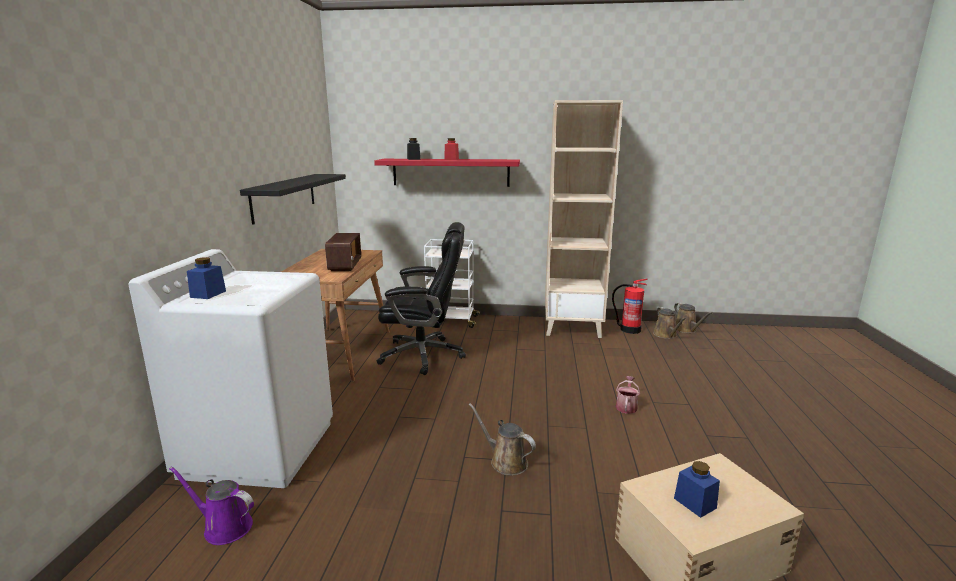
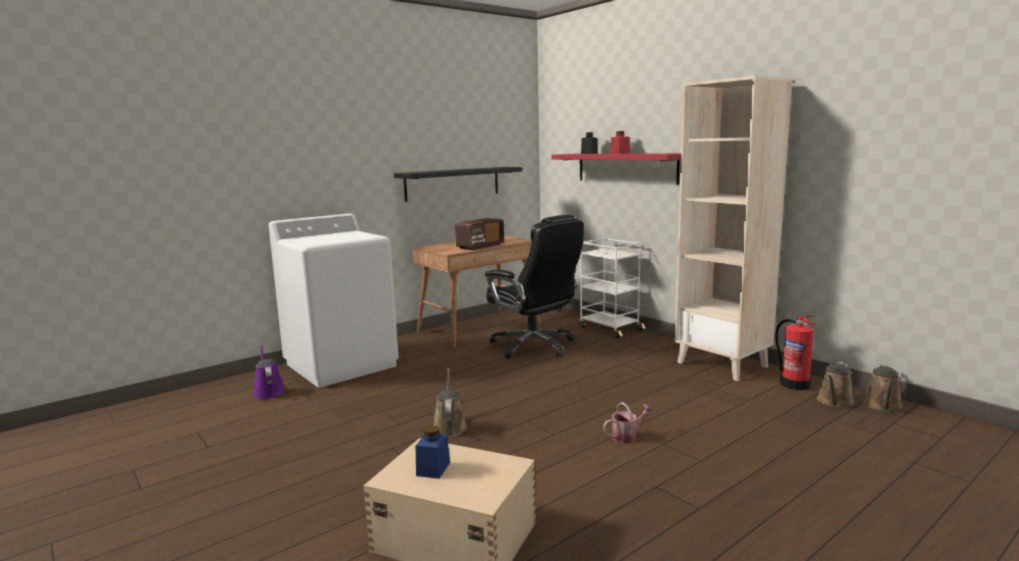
camera: 45 degrees right, 5 degrees down
blue jar [187,257,226,299] -> none

